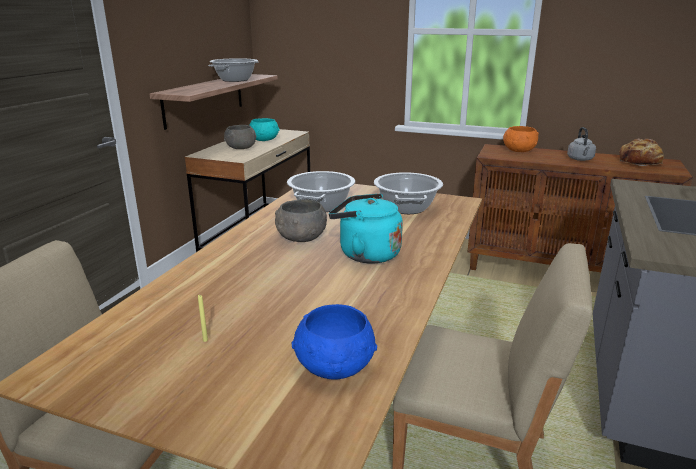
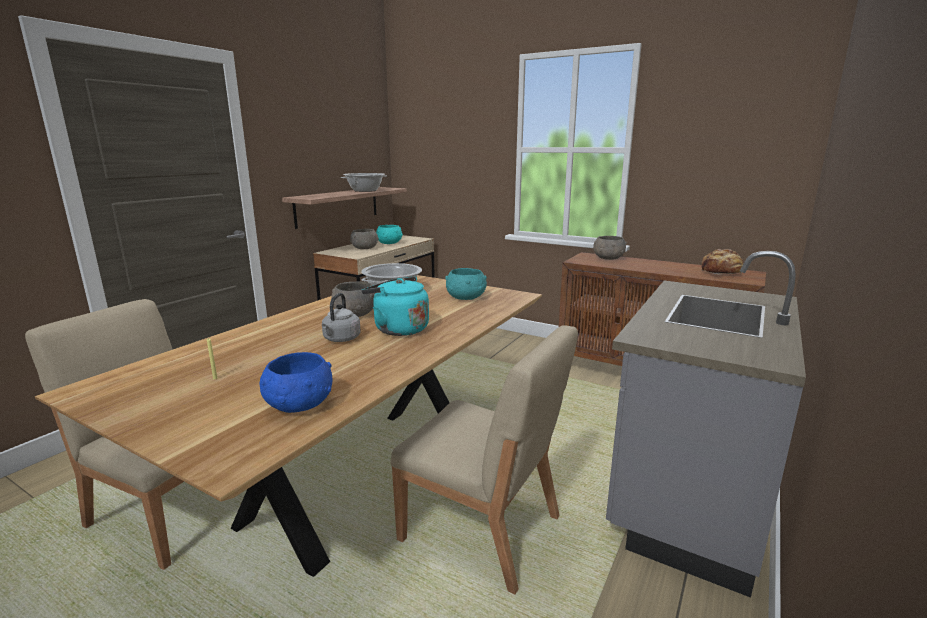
camera: 10 degrees right, 5 degrees down
cooking pot [374,172,443,214] -> turquoise bowl [445,268,487,300]
orange bowl [503,126,539,152] -> grey bowl [593,236,627,260]
grey kettle [567,127,596,161] -> grey kettle moved to [322,293,361,342]

